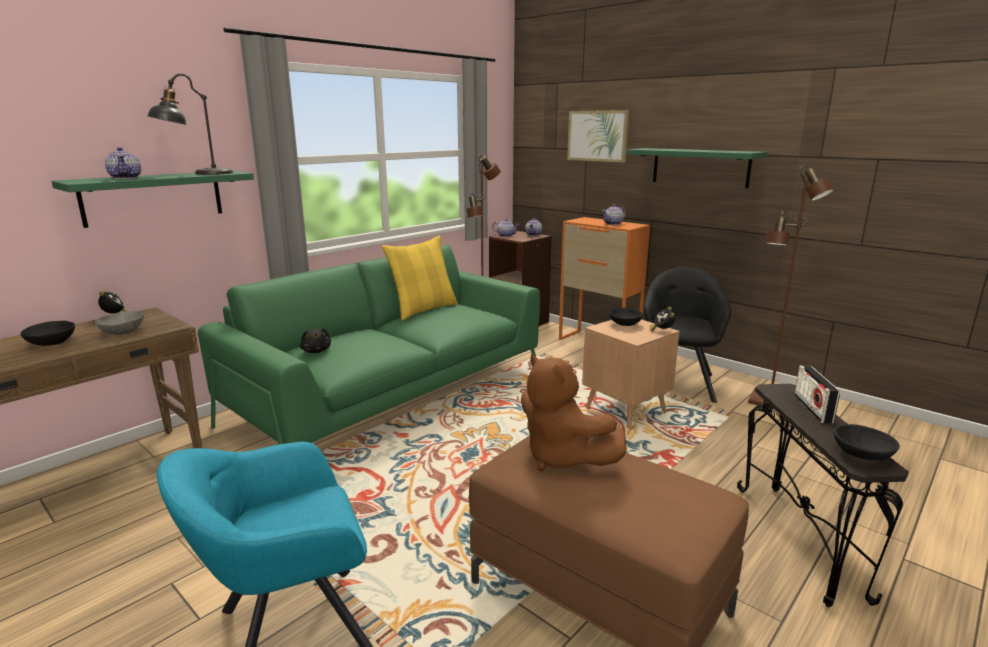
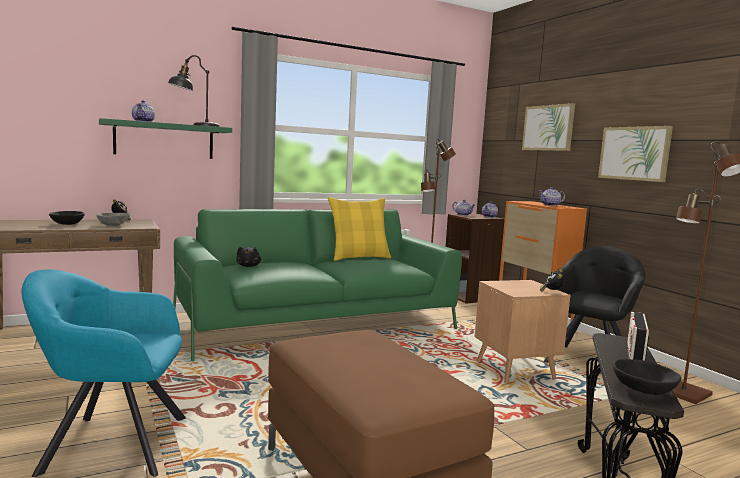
camera: 20 degrees right, 10 degrees down
brown plush toy [521,354,627,471] -> none
black bowl [609,307,643,326] -> none
green shelf [626,148,767,188] -> picture [598,126,673,182]

